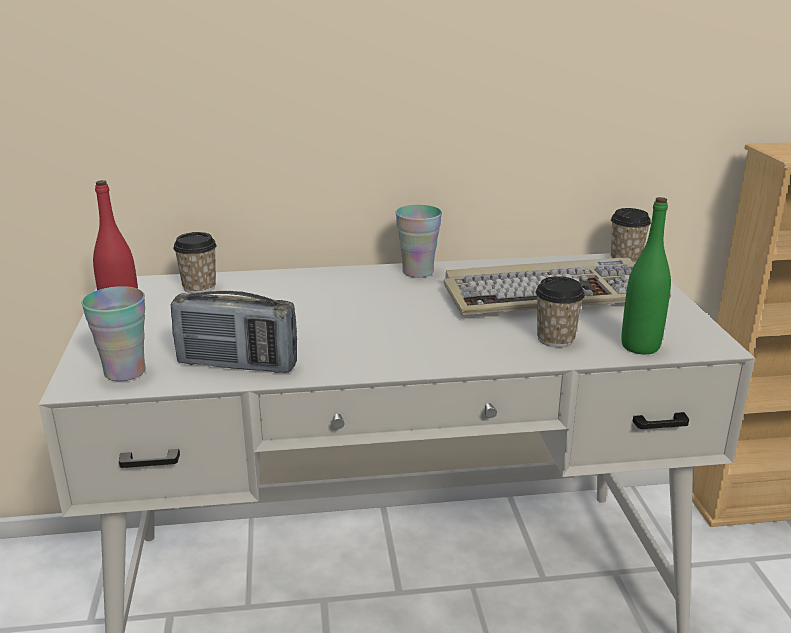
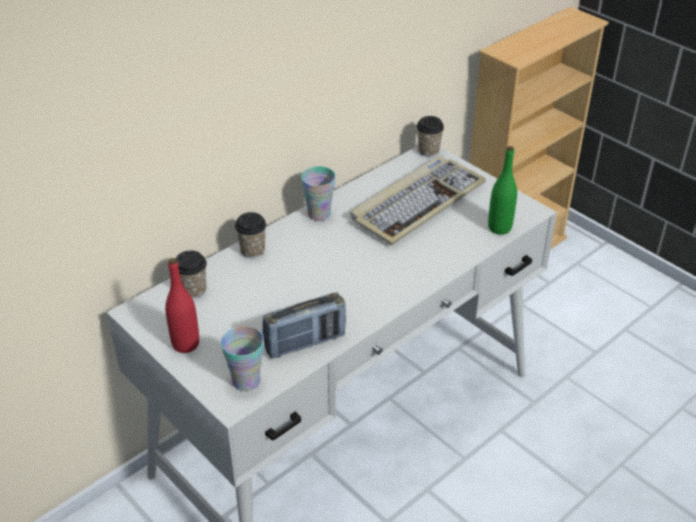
camera: 35 degrees left, 15 degrees up
cup [535,276,585,347] -> cup moved to [235,212,266,258]

